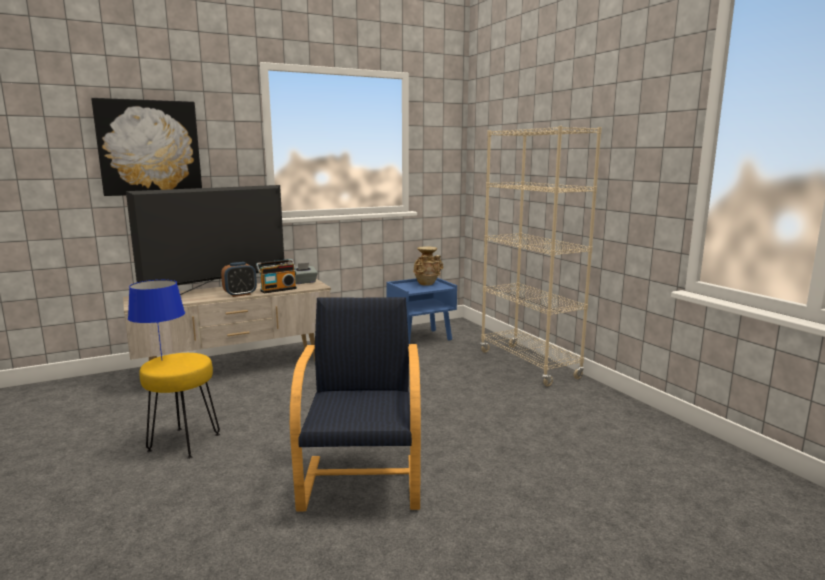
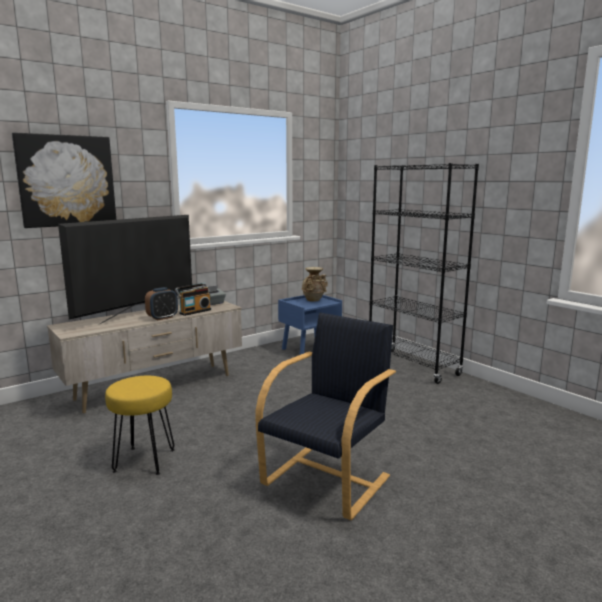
camera: 10 degrees left, 0 degrees up
blue table lamp [128,280,185,359] -> none
black armchair [290,297,421,511] -> black armchair turned 45 degrees clockwise [255,313,396,520]
beige bookcase [480,126,602,386] -> black bookcase [369,163,479,384]

